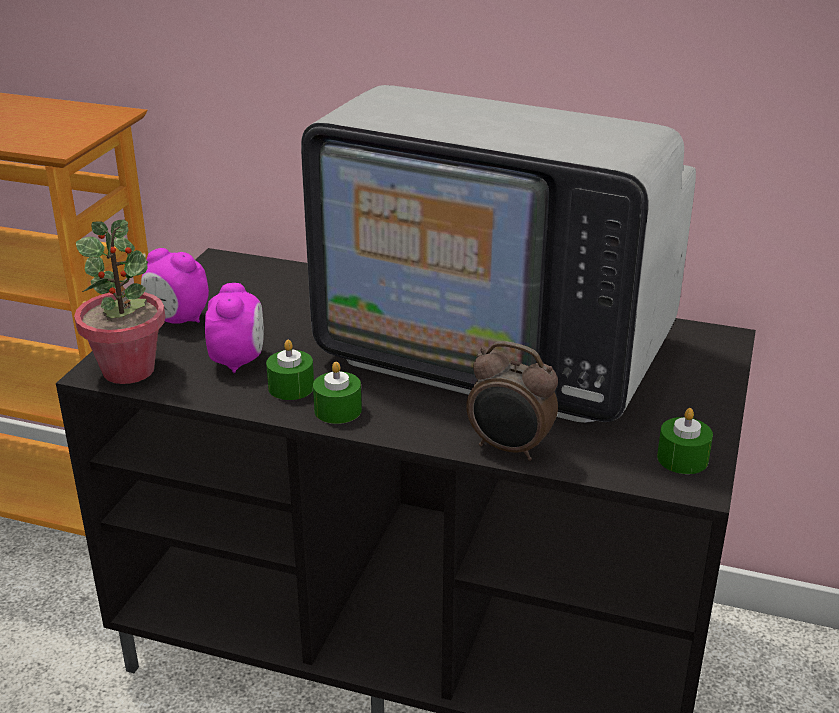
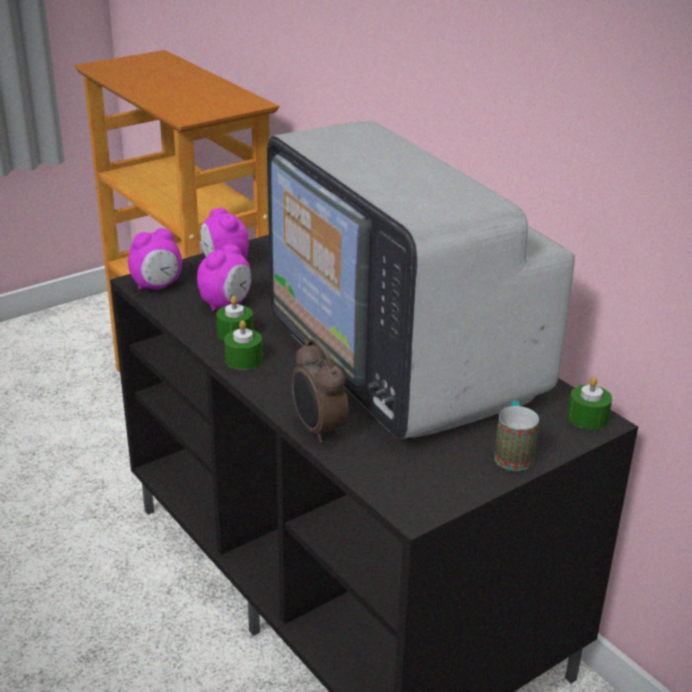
camera: 35 degrees right, 0 degrees up
potted plant [74,220,165,384] -> alarm clock [128,228,182,290]
green candle [657,408,713,474] -> green candle moved to [567,377,612,430]
none -> mug [494,401,539,471]

